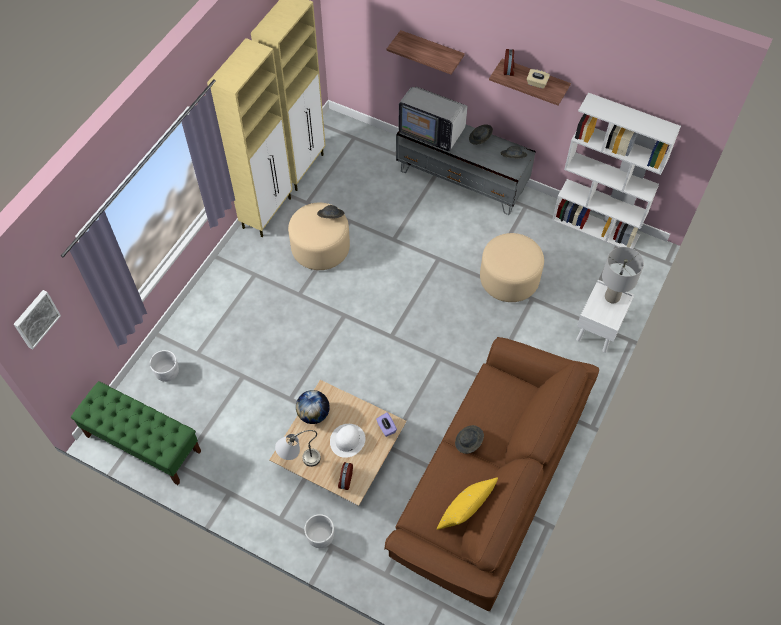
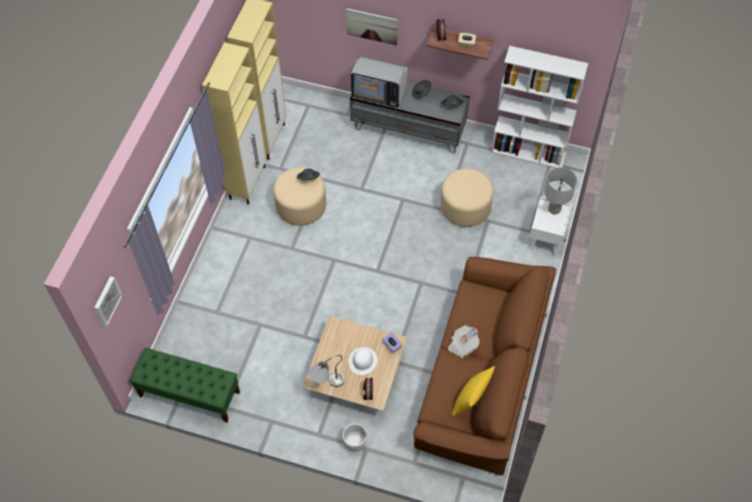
camera: 10 degrees left, 0 degrees up
white planter [150,350,179,382] -> none
globe [296,390,330,424] -> none
shelf [387,30,465,74] -> picture [346,8,398,46]
grey hat [455,425,484,454] -> newspaper [448,325,479,358]

